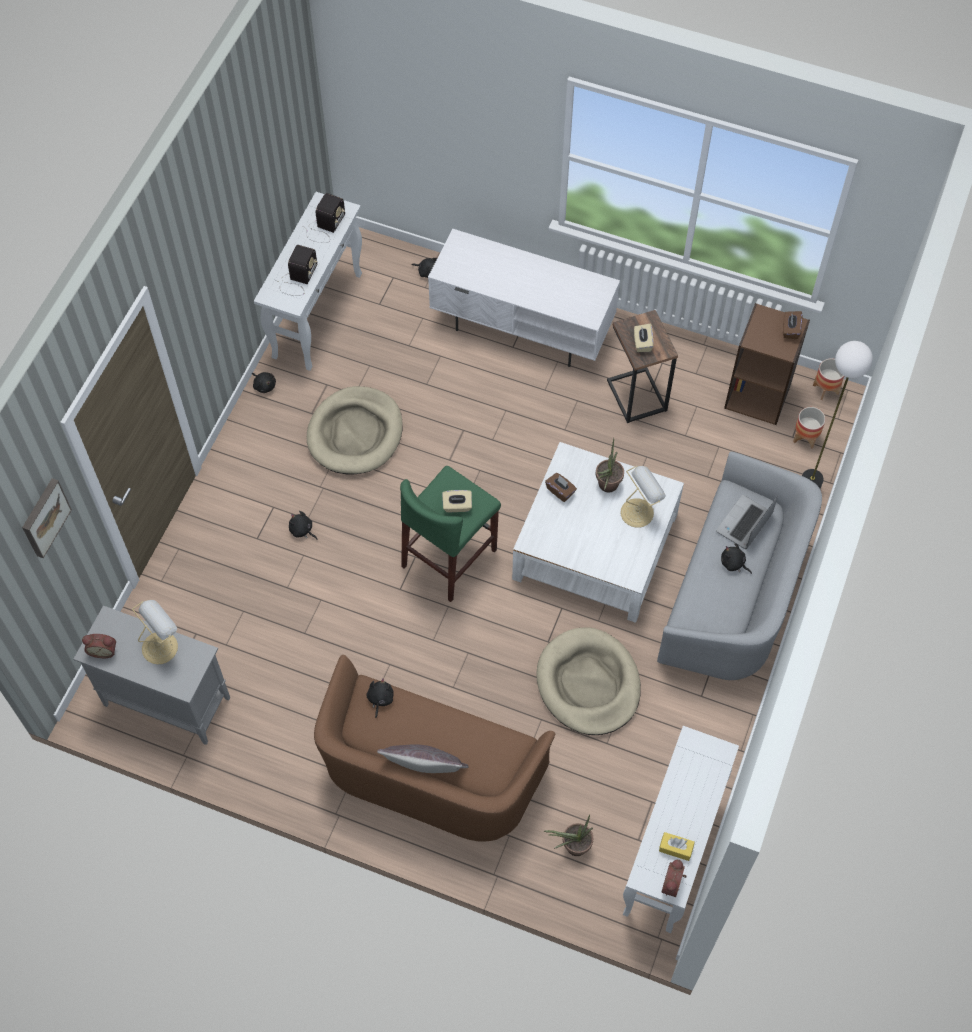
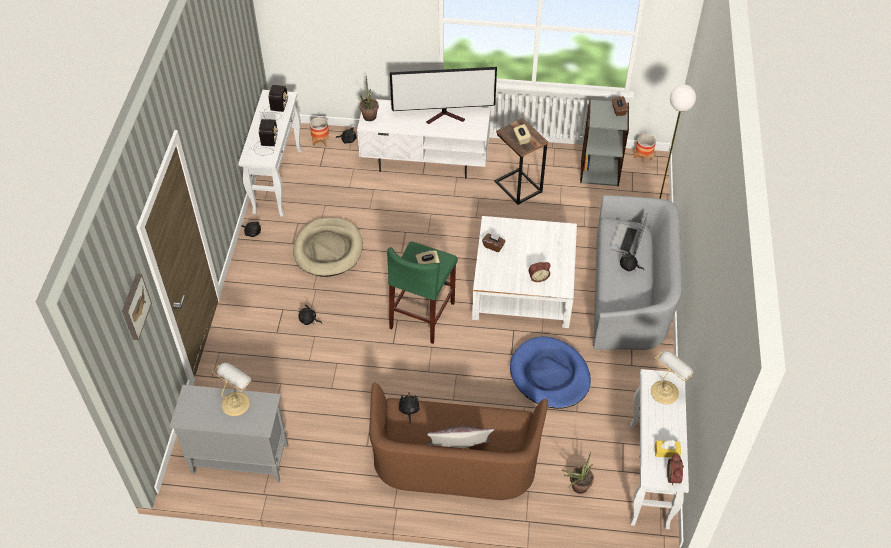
camera: 15 degrees left, 10 degrees down
alarm clock [82,634,116,658] -> alarm clock moved to [529,262,550,282]
beige dog bed [536,627,641,735] -> blue dog bed [510,336,591,409]
potted plant [596,437,624,492] -> potted plant moved to [359,76,379,121]
table lamp [620,466,666,528] -> table lamp moved to [651,351,693,404]
brown bookcase [724,303,810,425] -> grey bookcase [580,100,629,186]
planter [793,407,825,449] -> planter moved to [310,117,329,147]
none -> television [390,67,497,124]

